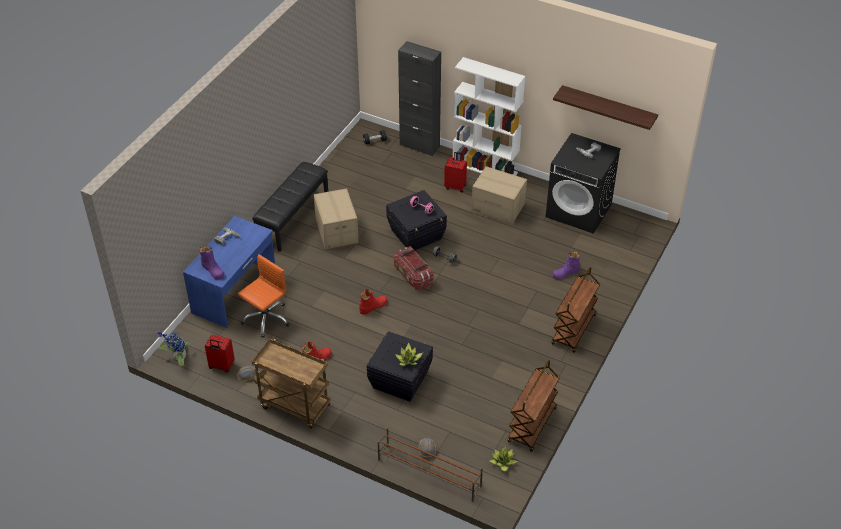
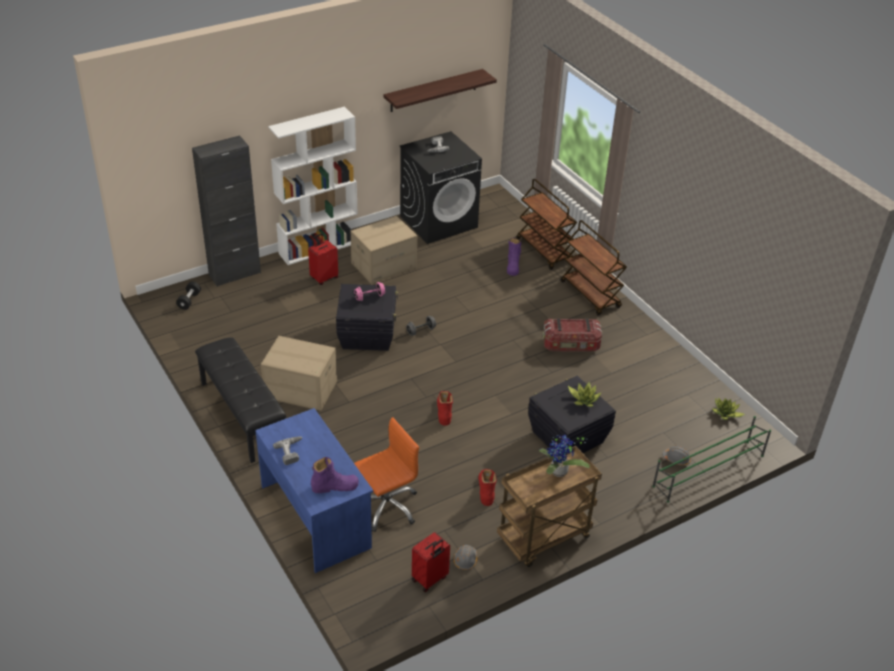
camera: 60 degrees left, 5 degrees down
potted plant [157,332,190,366] -> potted plant moved to [539,434,590,477]
orange office chair [238,254,290,338] -> orange office chair turned 75 degrees clockwise [354,417,419,532]
brown shoe rack [377,427,483,502] -> green shoe rack [652,416,771,503]
storage box [394,246,434,290] -> storage box moved to [543,318,602,352]
brown cart [508,360,560,452] -> brown cart moved to [516,179,577,270]

